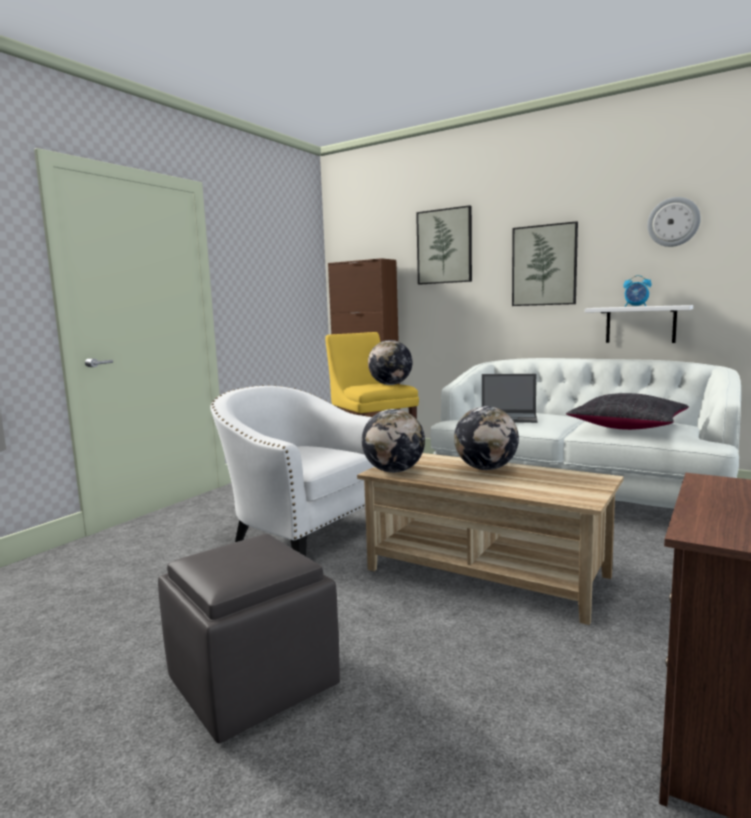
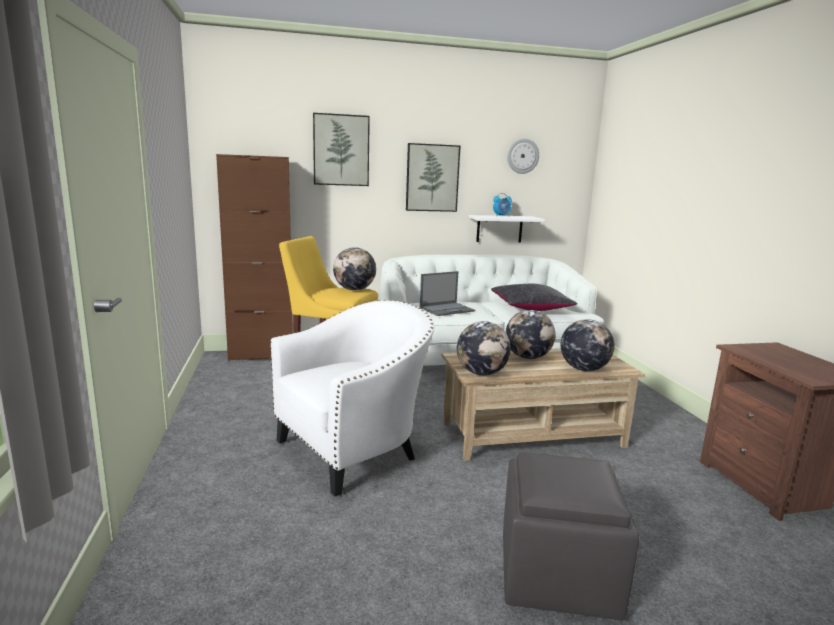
camera: 45 degrees left, 5 degrees up
white armchair [210,385,375,556] -> white armchair turned 150 degrees clockwise [270,300,434,496]
none -> globe [561,319,615,371]

